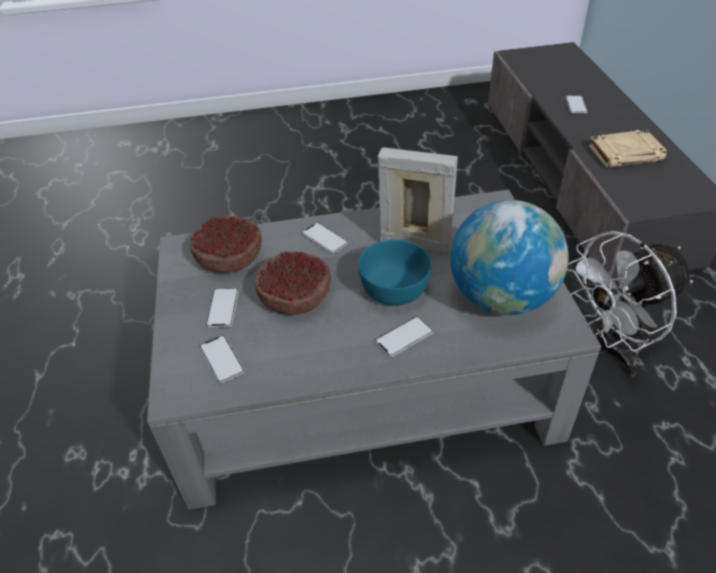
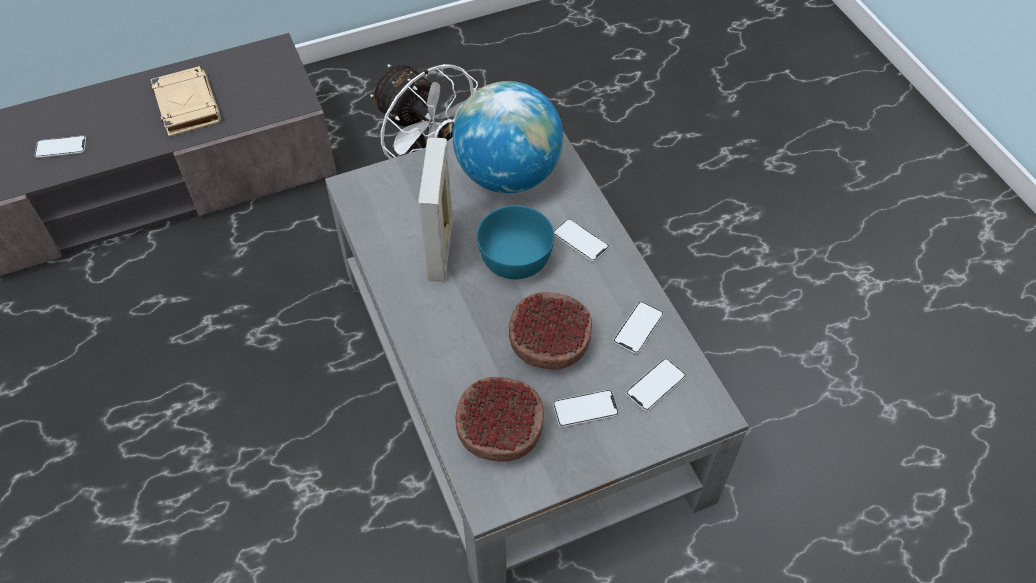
camera: 105 degrees left, 10 degrees up
phone [301,222,349,254] -> phone moved to [613,301,664,354]

